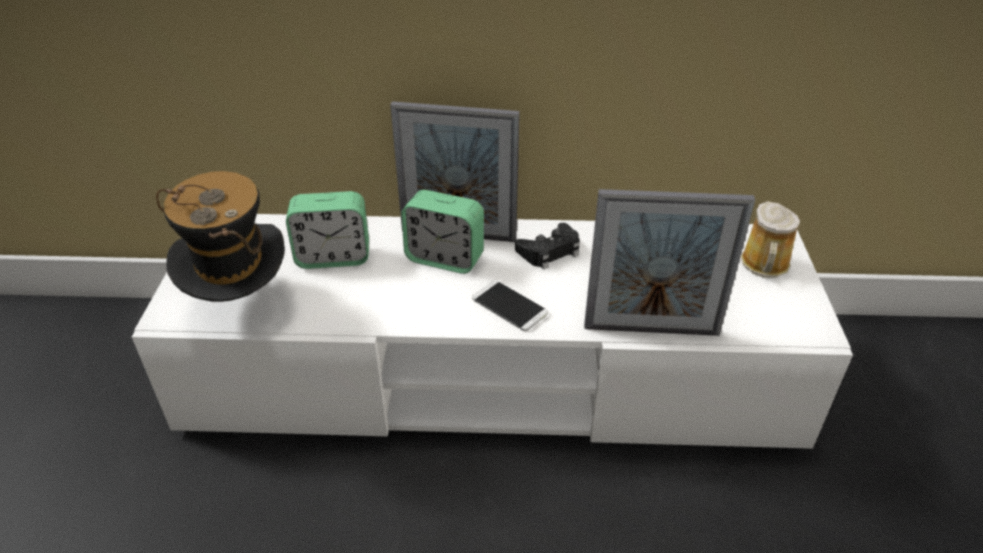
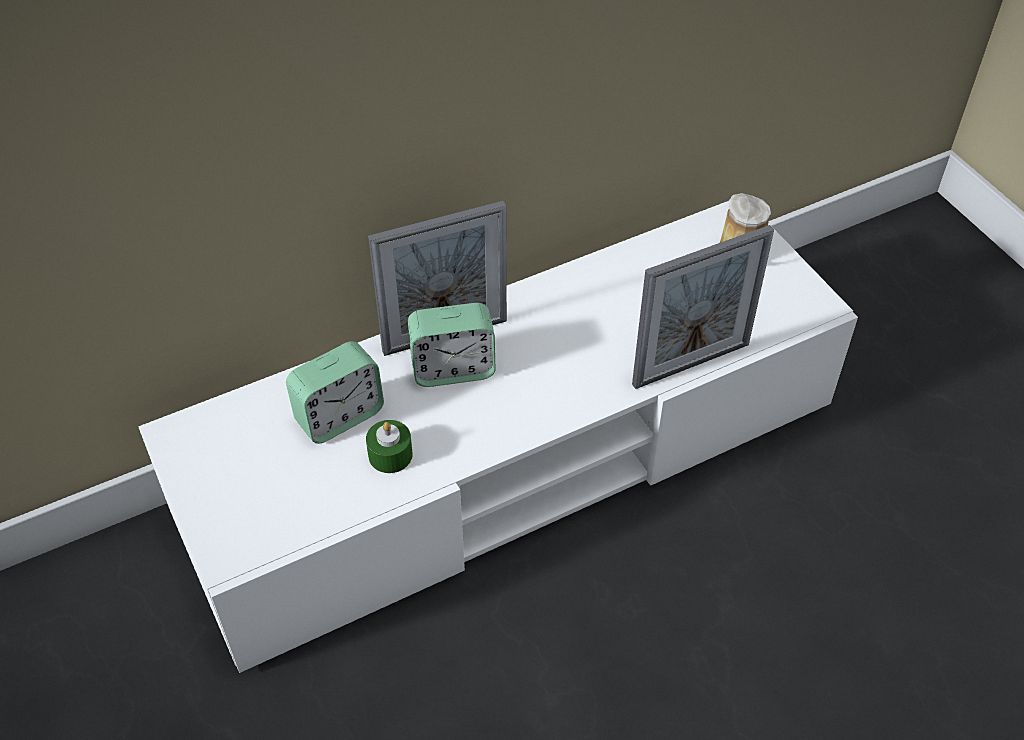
camera: 30 degrees left, 10 degrees up
hat [156,171,285,302] -> none
phone [472,281,548,331] -> none
black game controller [515,223,580,270] -> none
none -> green candle [366,420,413,473]

